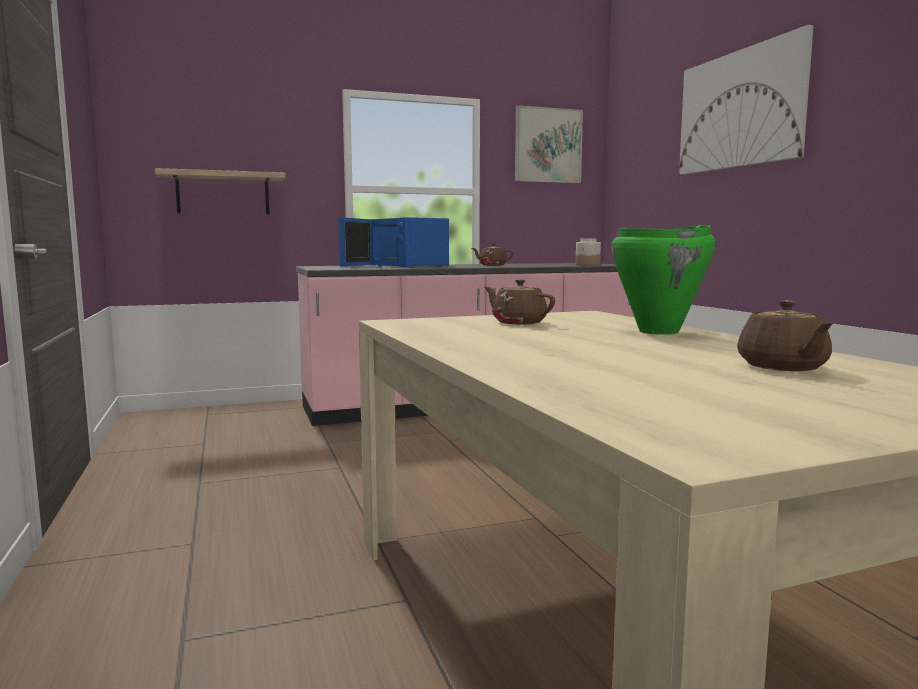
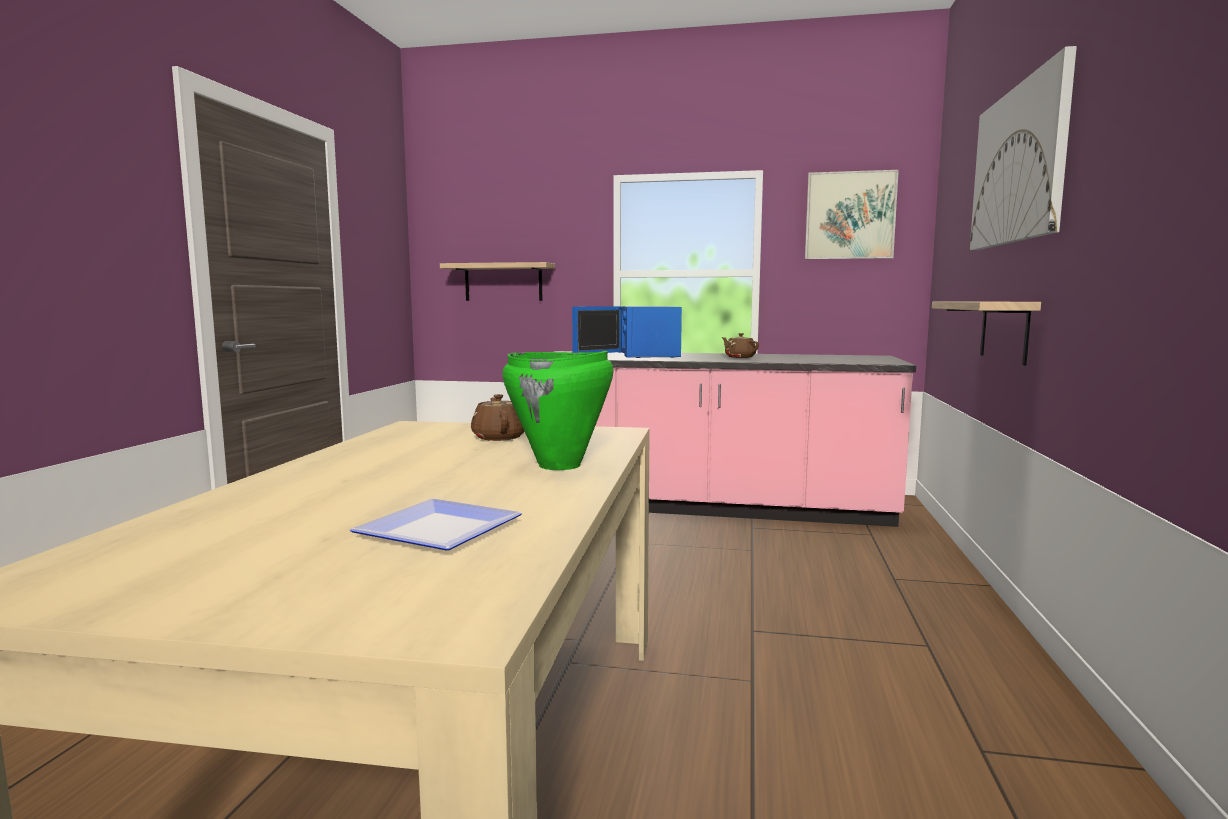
camera: 30 degrees right, 0 degrees up
jar [576,238,601,266] -> none
brown teapot [737,300,833,371] -> plate [350,499,522,551]
none -> shelf [932,302,1041,366]

